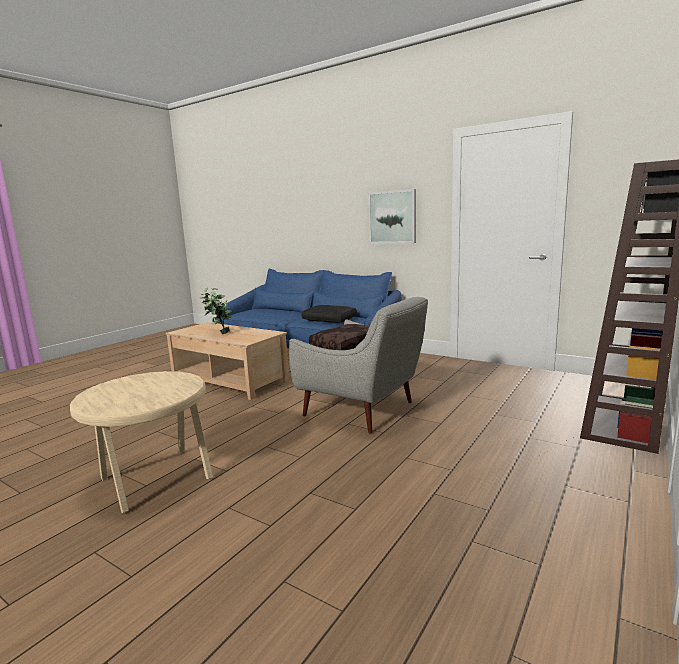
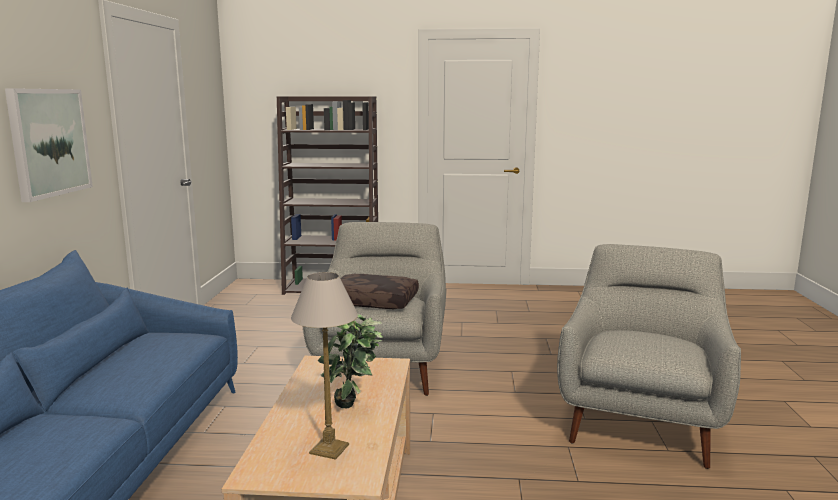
camera: 120 degrees left, 0 degrees up
beige side table [70,371,213,513] -> grey armchair [557,244,741,469]
black pillow [301,305,357,323] -> none
none -> table lamp [291,272,358,460]

